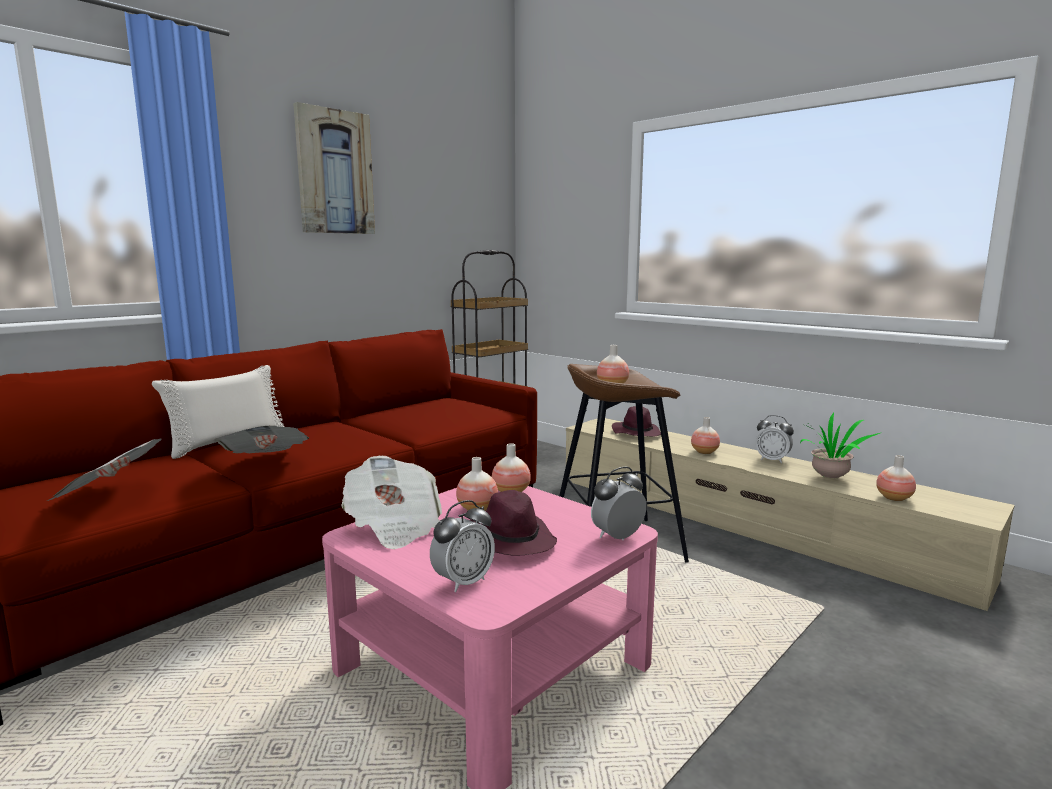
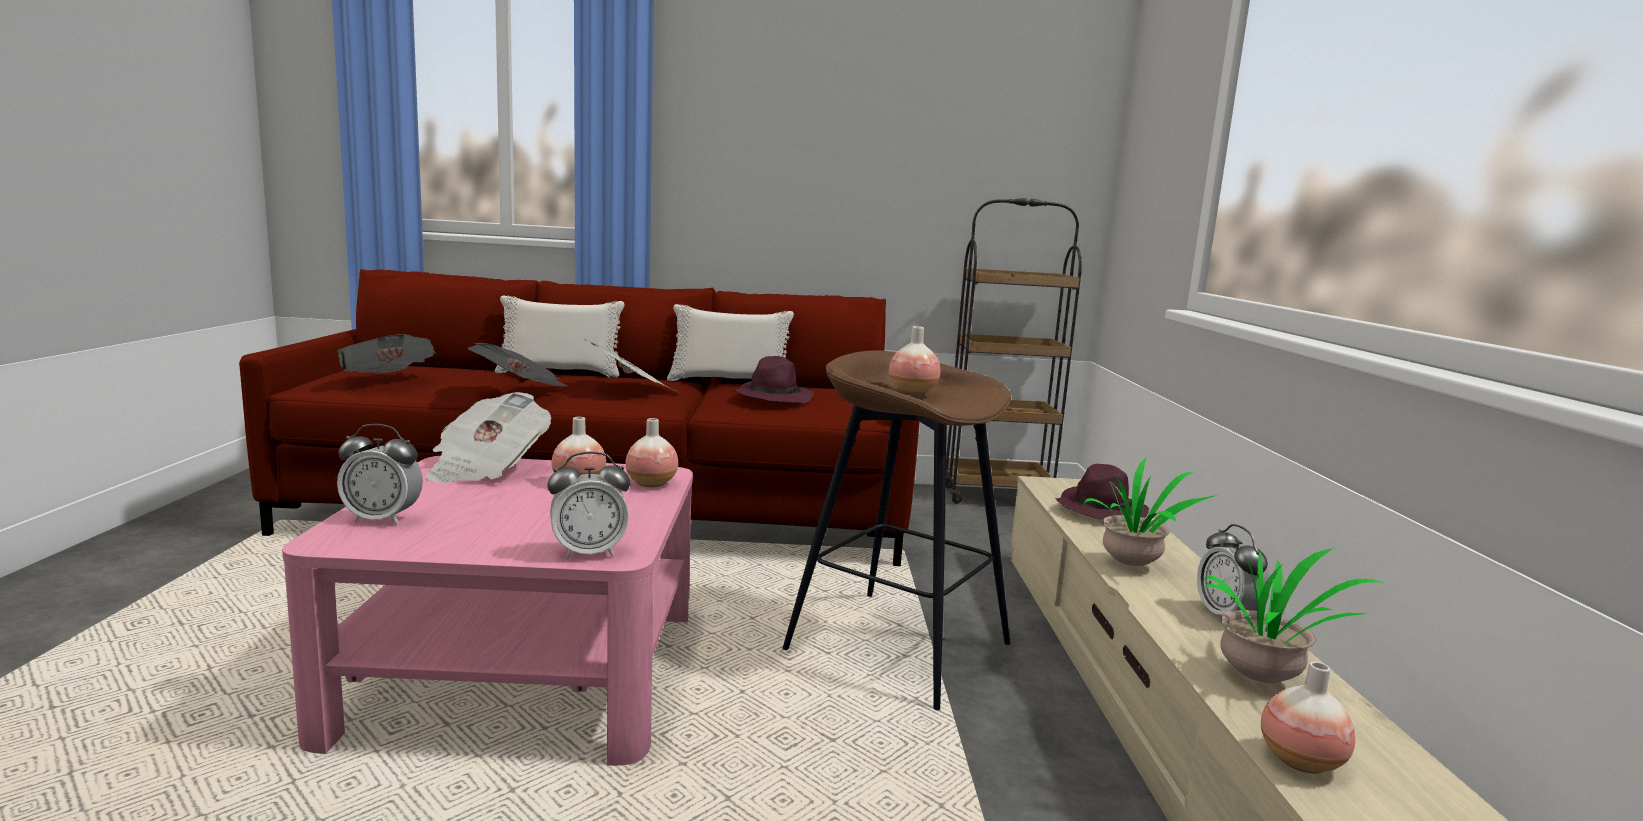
camera: 45 degrees right, 0 degrees up
picture [293,102,375,234] -> none
purple hat [470,490,557,556] -> purple hat moved to [734,356,814,404]
alarm clock [591,467,646,540] -> alarm clock turned 150 degrees clockwise [547,451,630,559]
vase [691,417,720,454] -> potted plant [1084,458,1217,566]
none -> newspaper [583,339,677,391]
none -> white pillow [667,304,794,381]

